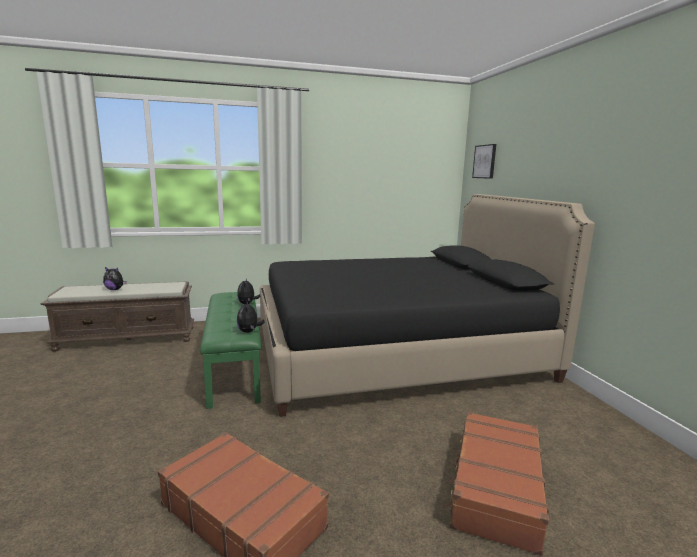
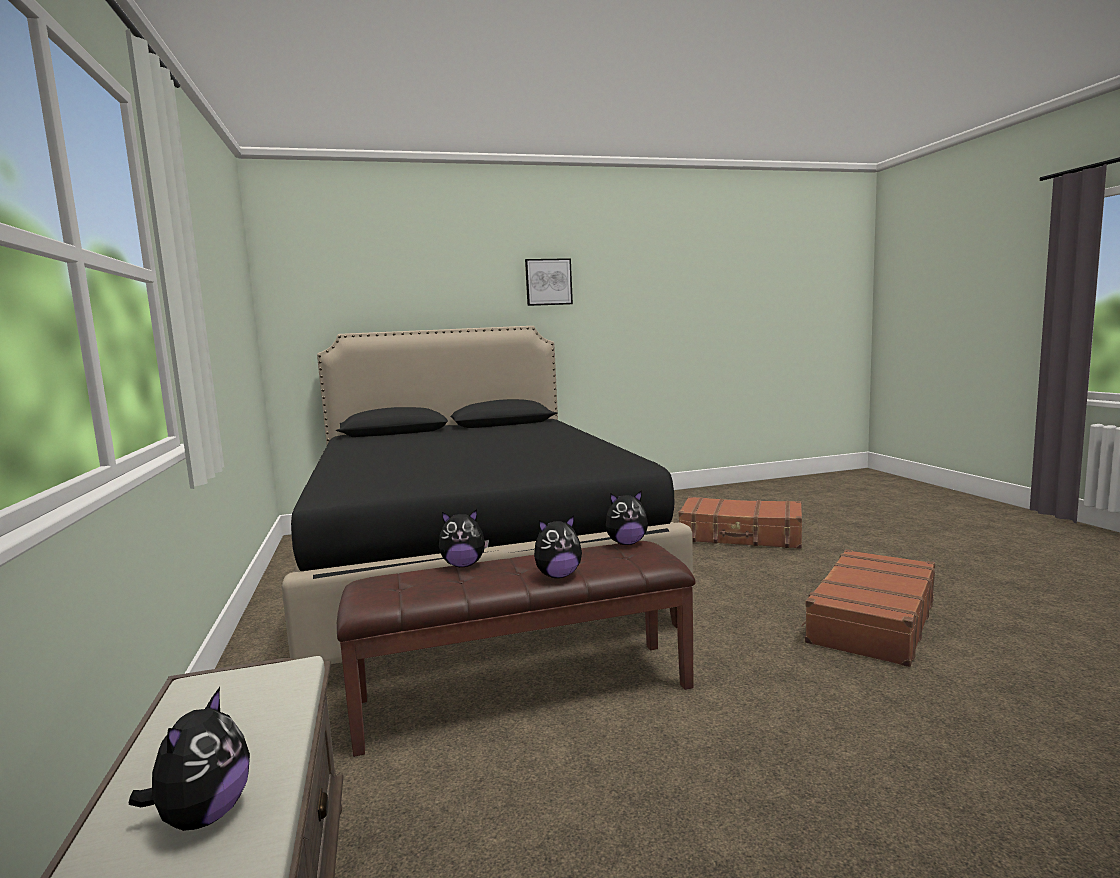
camera: 90 degrees left, 5 degrees down
green bench [200,292,261,409] -> brown bench [337,541,696,757]
picture [472,144,496,179] -> picture moved to [525,258,573,306]
none -> plush toy [534,515,582,578]

